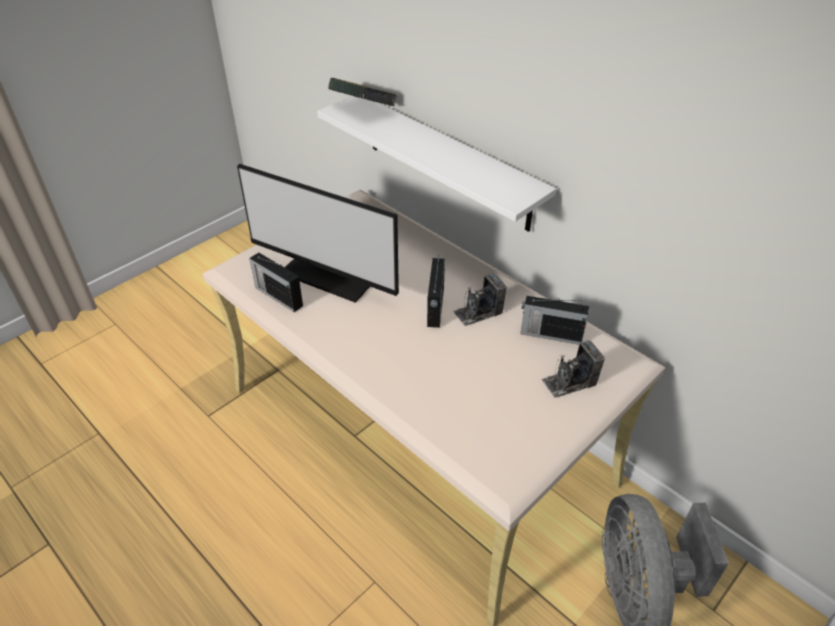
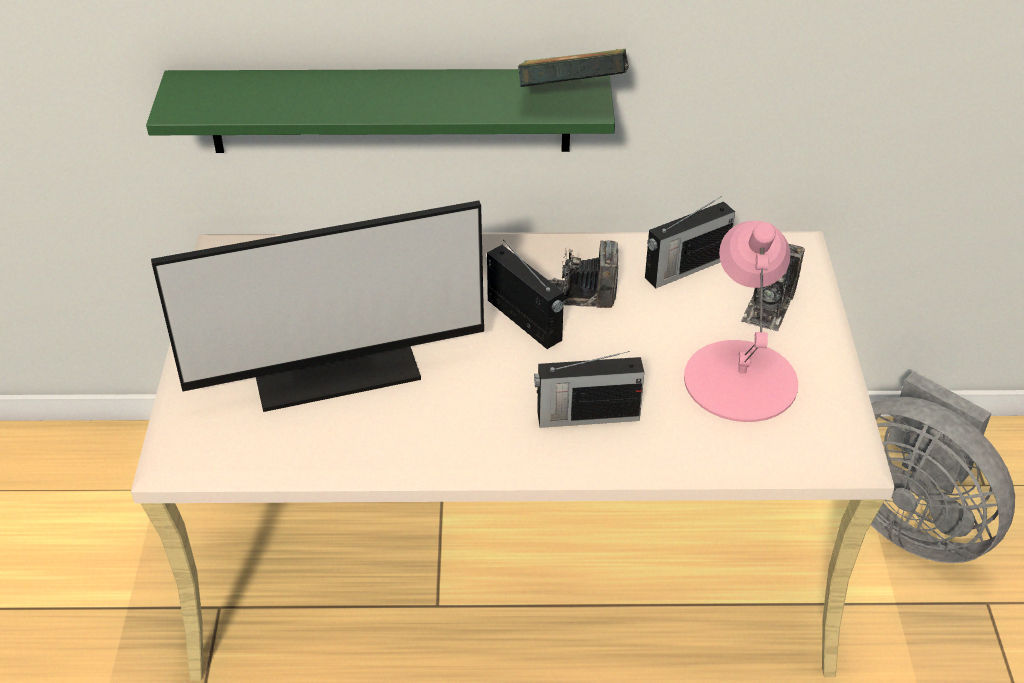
camera: 45 degrees left, 0 degrees up
radio [249,252,303,312] -> radio moved to [534,351,644,428]
white shelf [317,96,556,232] -> green shelf [146,69,615,153]
book [328,78,397,106] -> book moved to [518,49,629,87]
camera [453,273,506,326] -> camera turned 75 degrees clockwise [549,240,618,308]
none -> pink table lamp [684,221,798,422]

